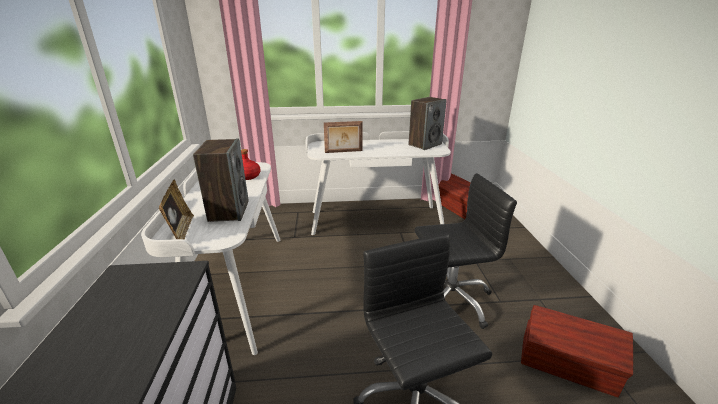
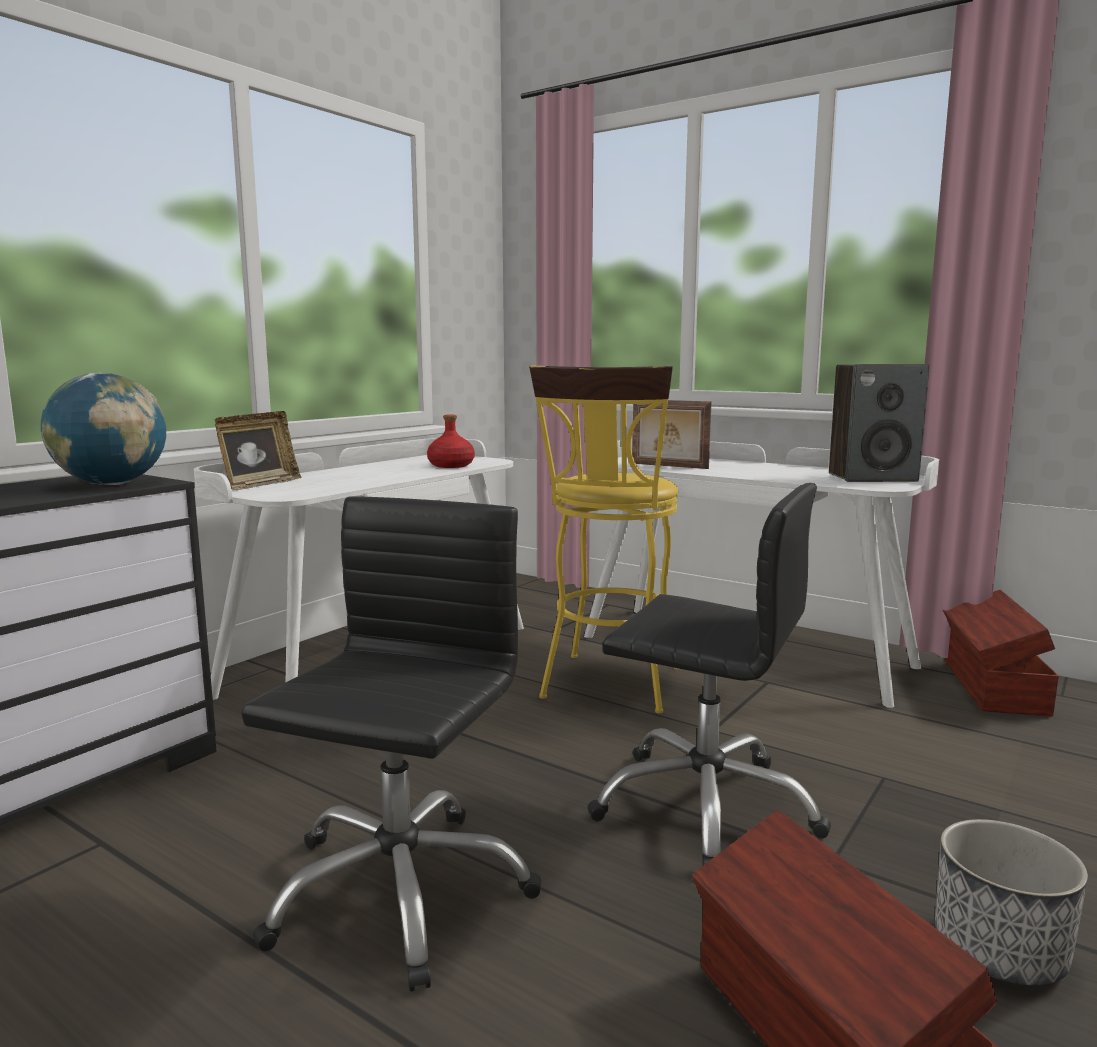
camera: 40 degrees right, 15 degrees down
speaker [193,138,249,222] -> none
none -> globe [41,373,166,485]
none -> yellow stool [529,365,679,713]
none -> planter [935,819,1088,986]

